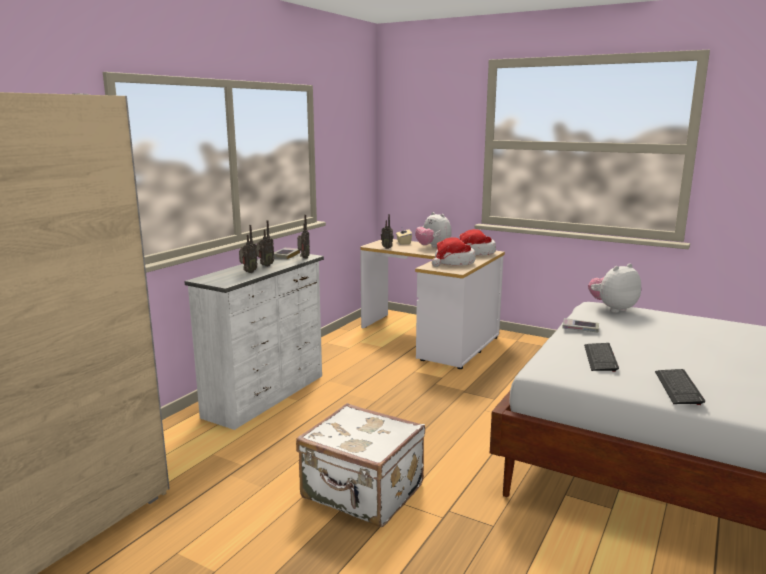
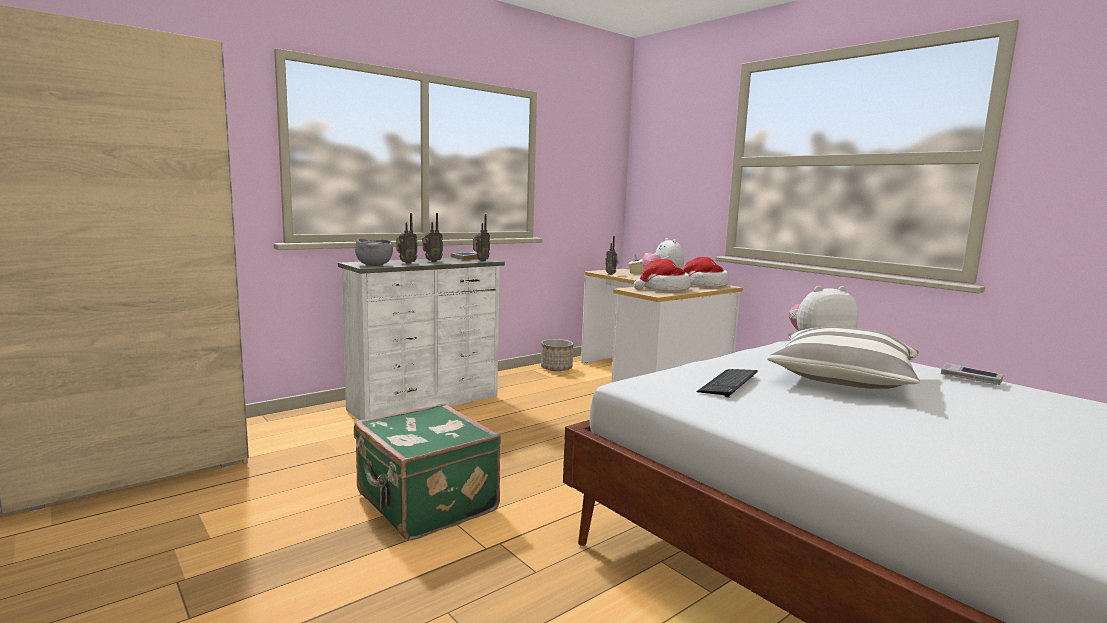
camera: 20 degrees right, 5 degrees down
white suitcase [296,403,425,527] -> green suitcase [354,403,501,540]
book [562,318,599,333] -> book moved to [941,363,1003,385]
keyboard [655,369,705,405] -> none
none -> grey bowl [355,239,393,266]
none -> planter [541,339,573,371]
none -> pillow [767,326,920,389]

